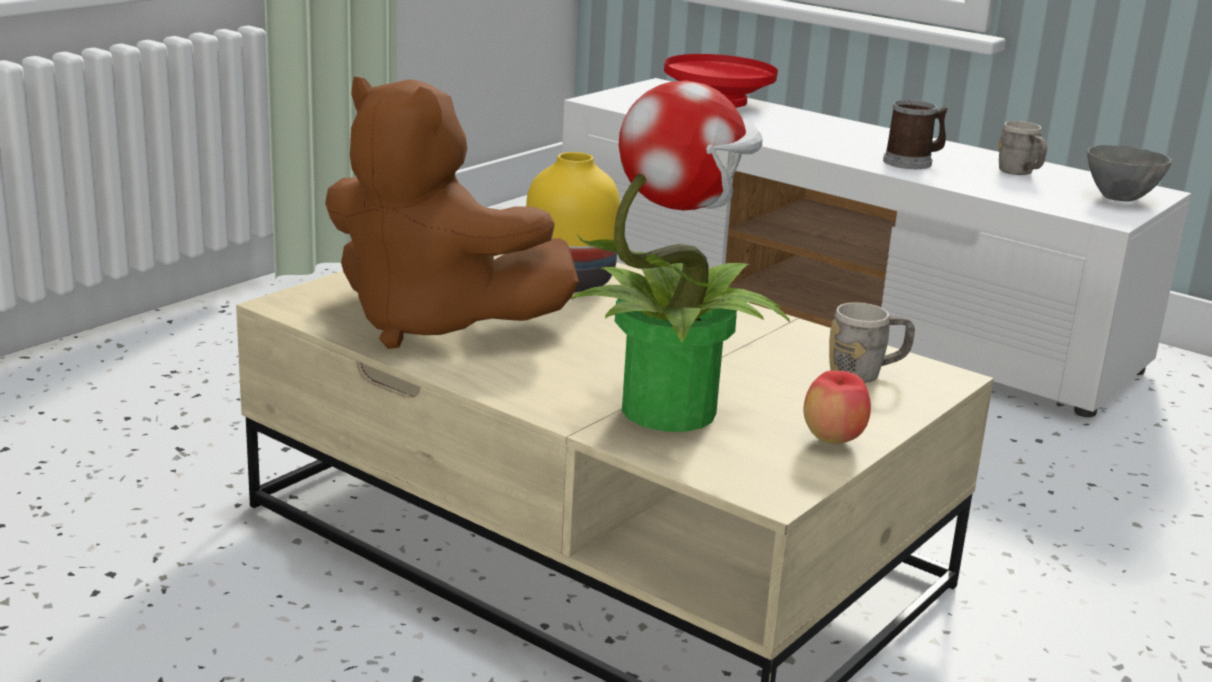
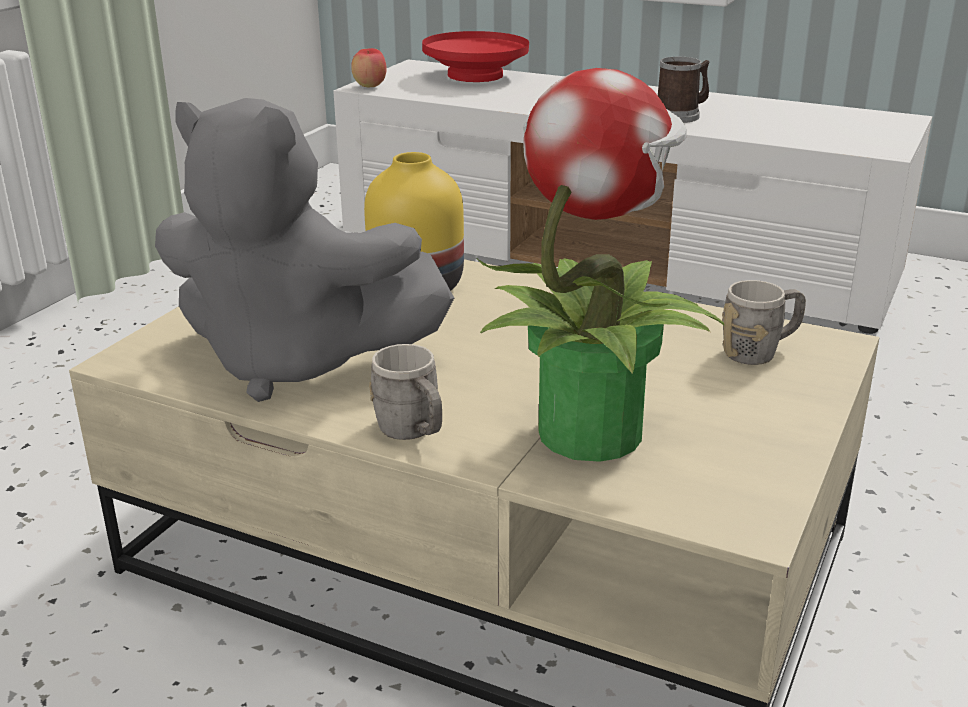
camera: 10 degrees left, 5 degrees up
brown plush toy [325,77,579,349] -> grey plush toy [155,98,454,402]
apple [804,371,871,443] -> apple moved to [351,48,387,87]
grey mug [998,121,1047,175] -> grey mug moved to [369,344,442,440]
grey bowl [1087,145,1172,201] -> none

